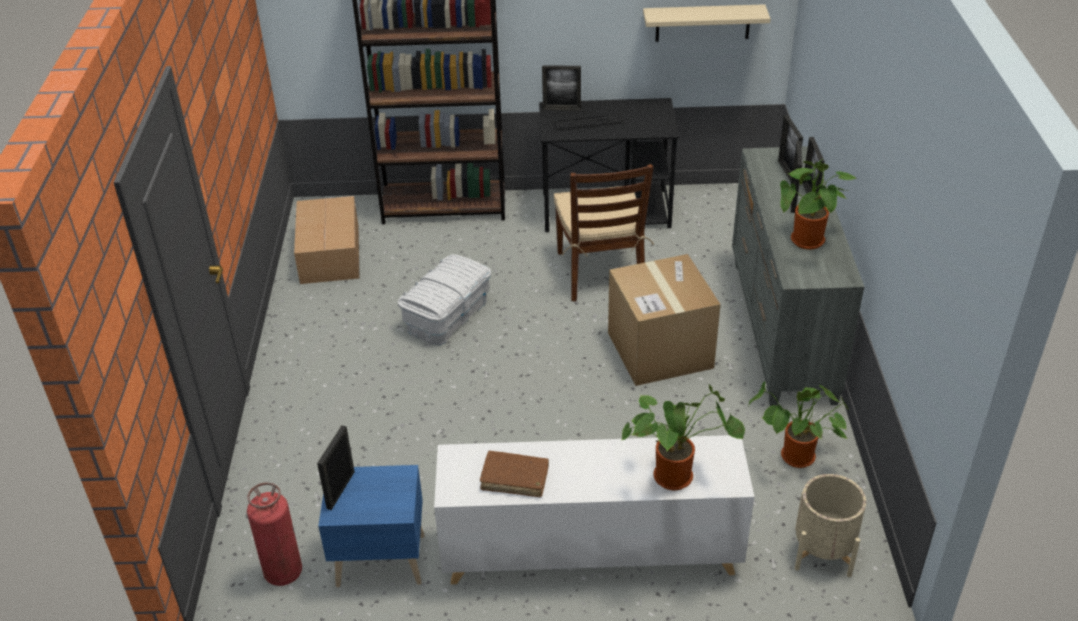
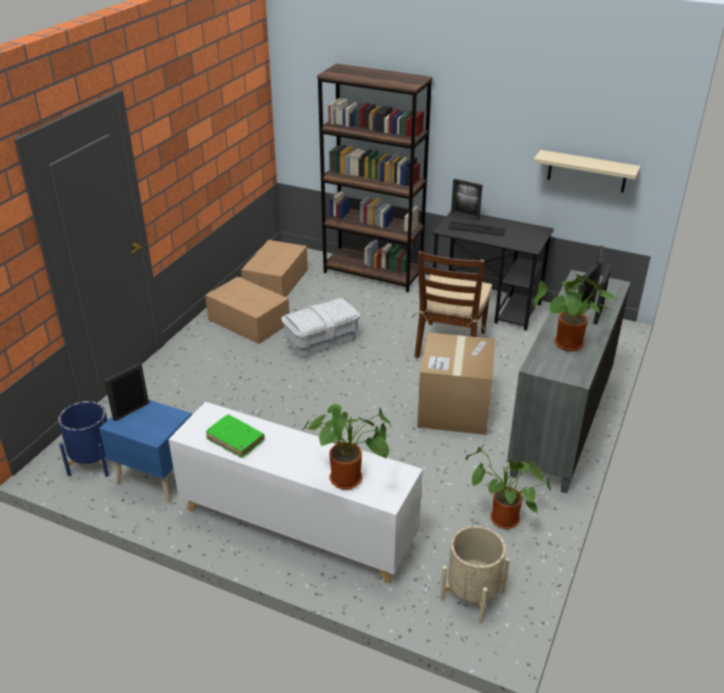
camera: 25 degrees right, 5 degrees down
fire extinguisher [247,482,302,586] -> blue planter [58,401,109,477]
brown book [480,451,549,497] -> green book [206,415,265,458]
none -> cardboard box [205,277,290,344]

